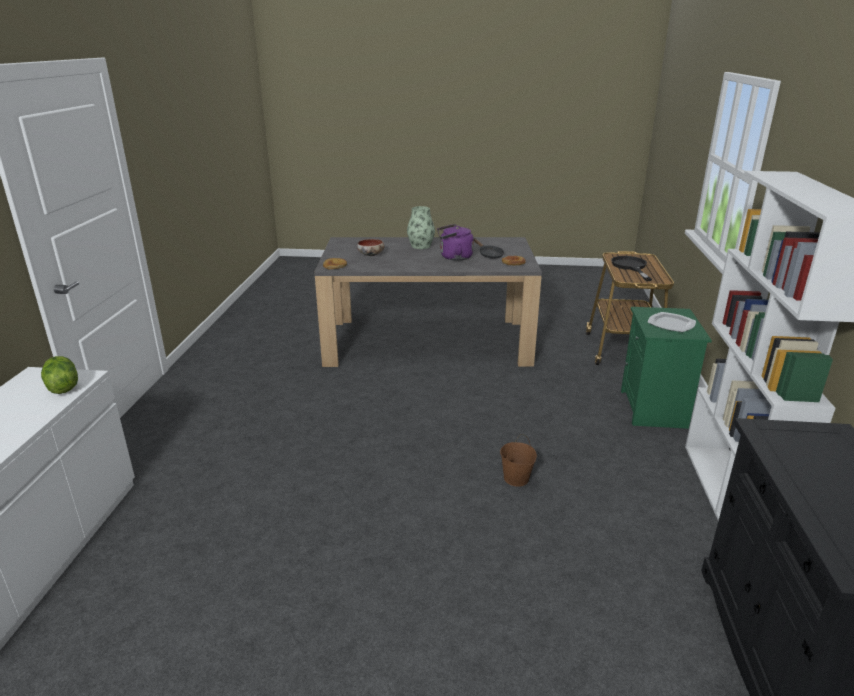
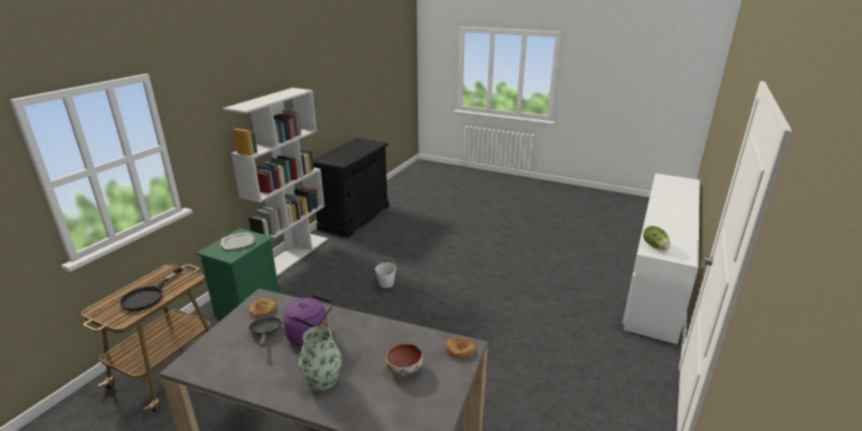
camera: 160 degrees left, 0 degrees up
brown bucket [500,434,537,487] -> white bucket [375,257,396,288]

